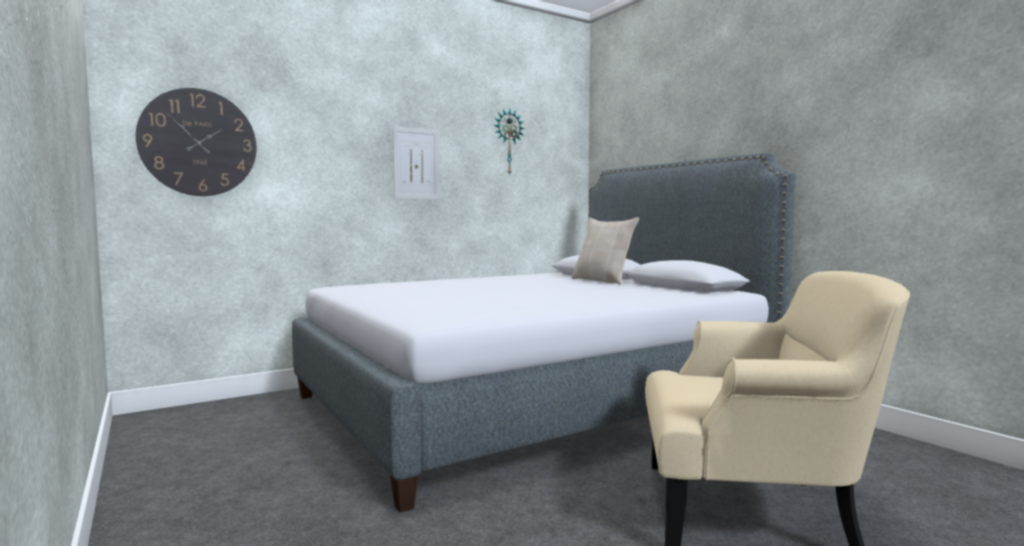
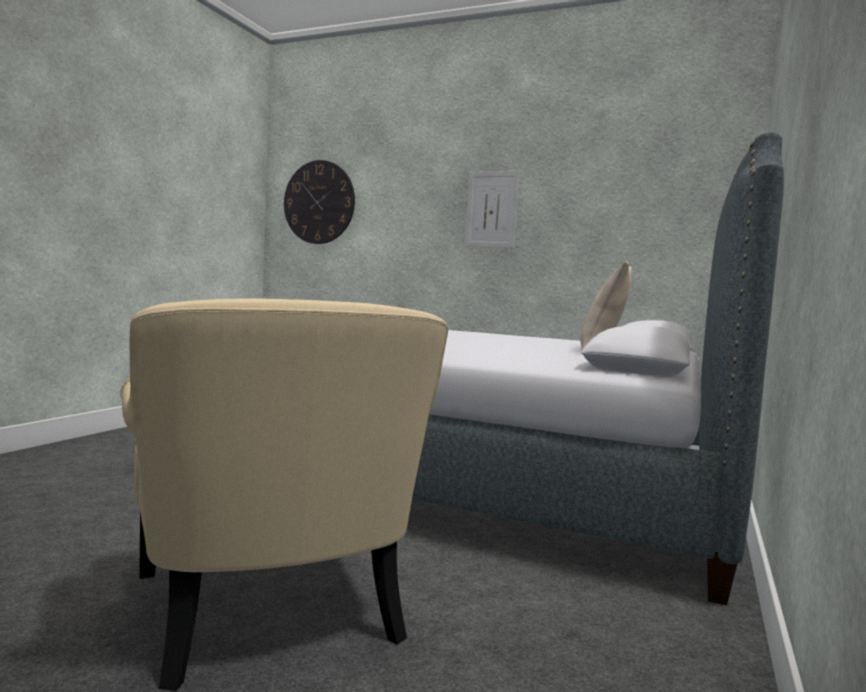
camera: 55 degrees right, 0 degrees up
wall clock [494,108,525,176] -> none

